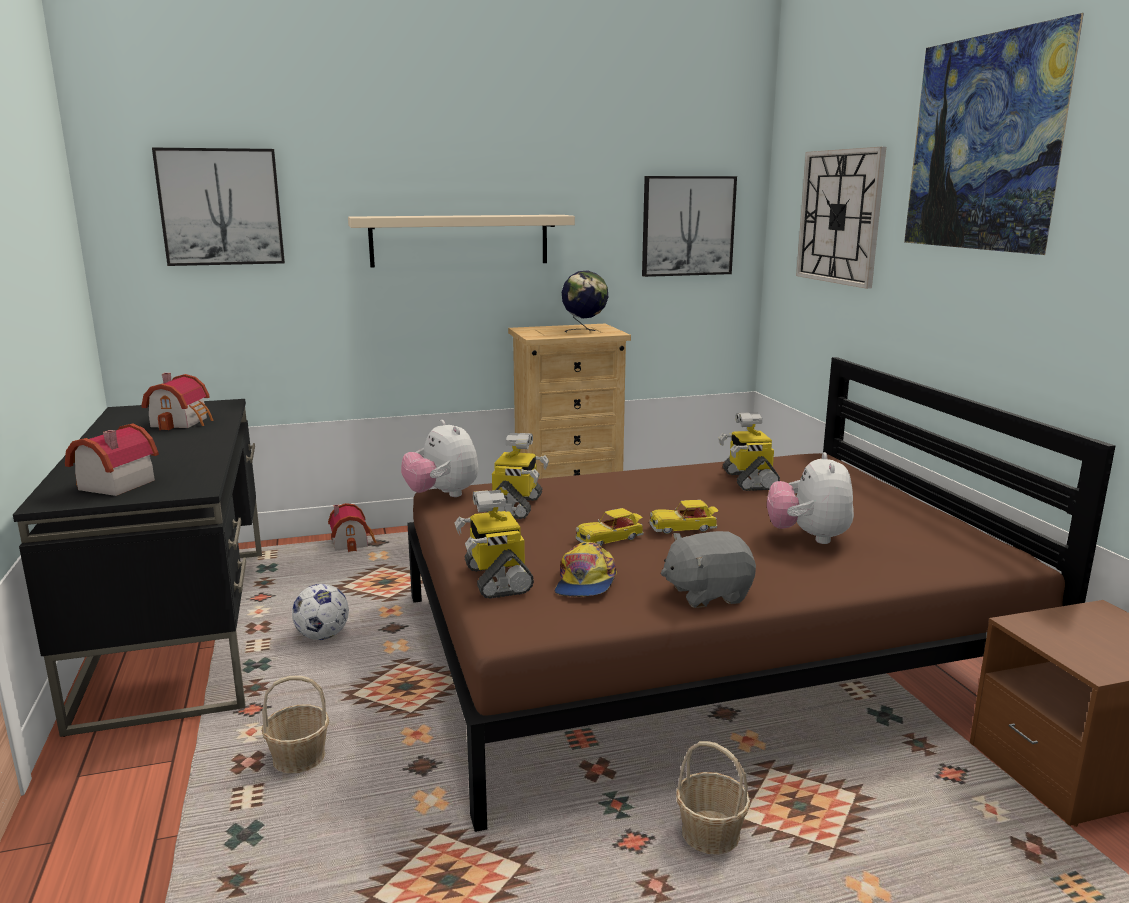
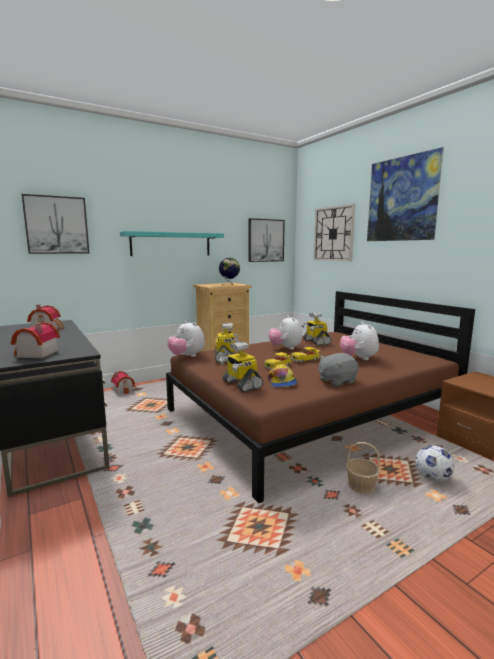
camera: 15 degrees left, 5 degrees down
basket [262,676,329,773] -> none
football [292,584,349,640] -> football moved to [415,445,455,482]
beige shelf [348,215,575,268] -> turquoise shelf [120,231,224,256]
none -> plush toy [269,315,302,350]

